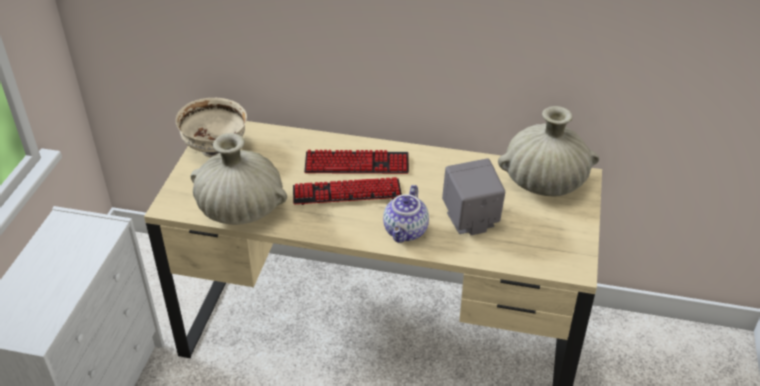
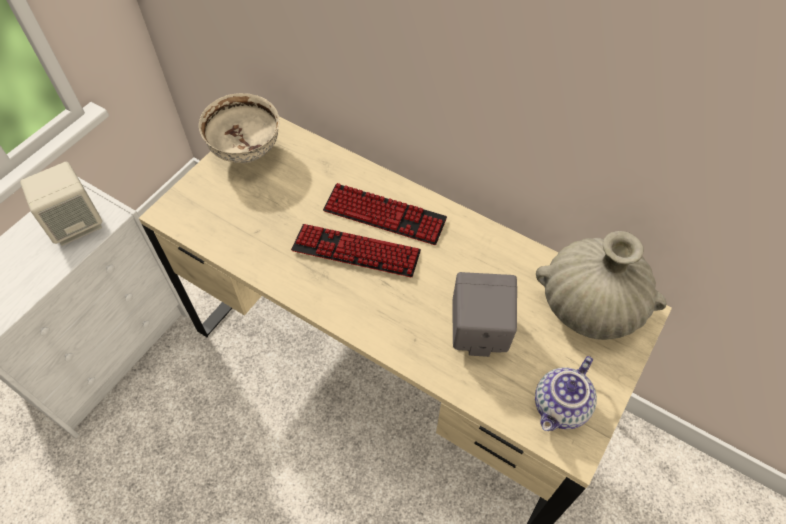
camera: 20 degrees right, 15 degrees up
beige vase [191,133,287,225] -> none
teapot [383,185,429,243] -> teapot moved to [535,356,597,431]
none -> beige speaker [20,162,102,246]

